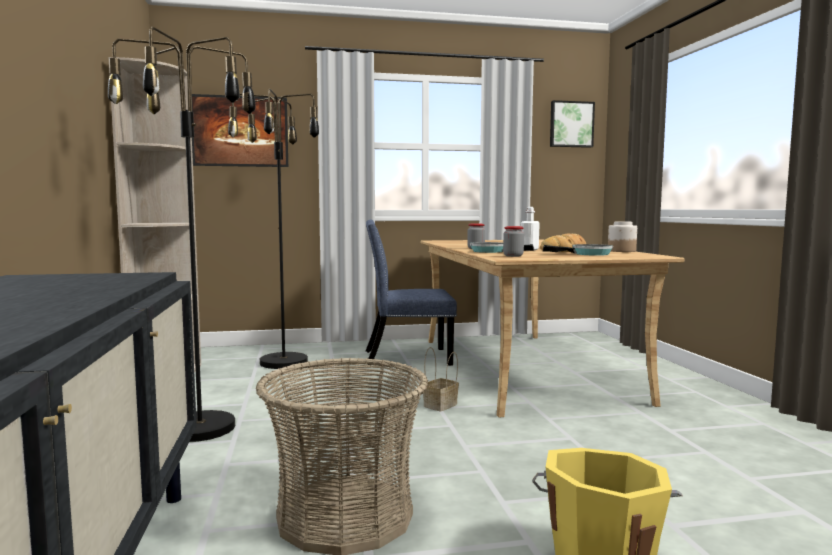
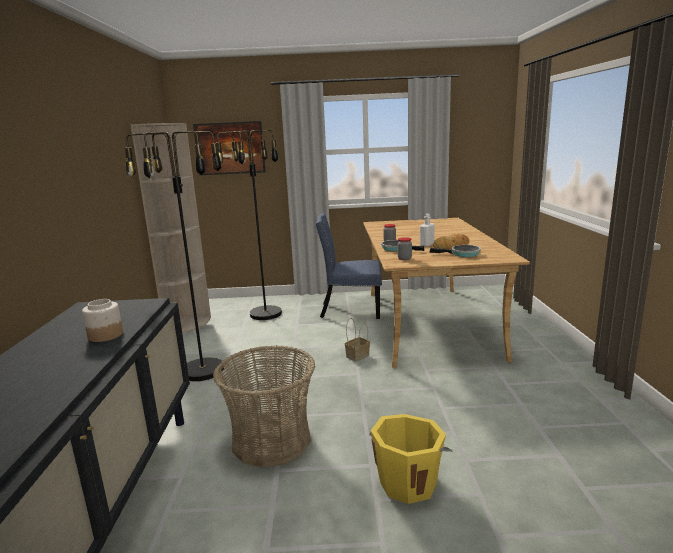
camera: 10 degrees right, 10 degrees up
picture [550,100,595,148] -> none
jar [608,221,637,252] -> jar moved to [82,299,123,342]

